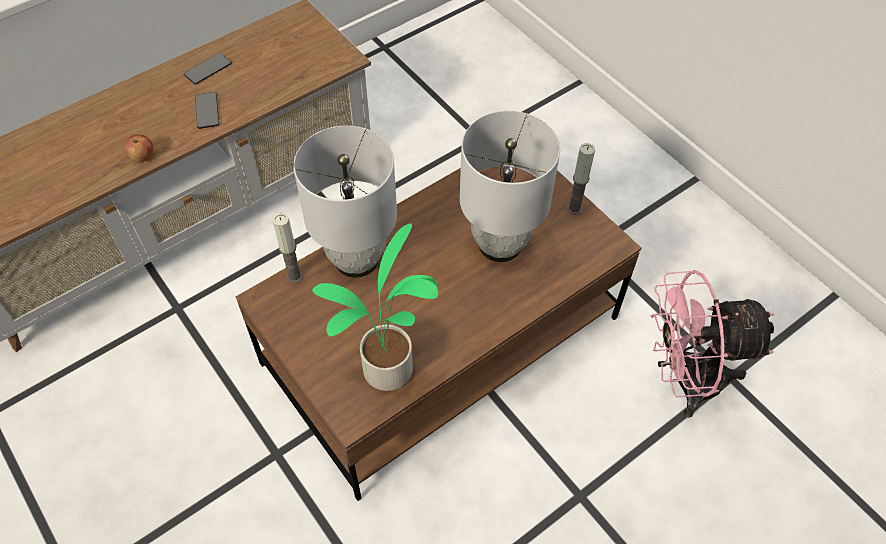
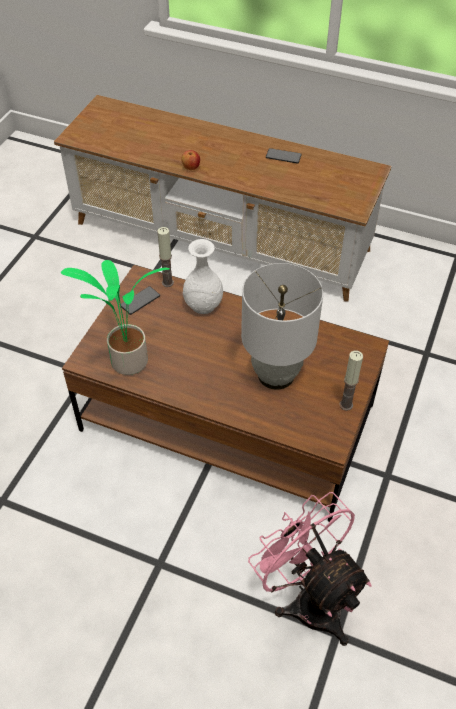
camera: 60 degrees right, 5 degrees down
phone [195,92,219,129] -> phone moved to [121,286,160,315]
white table lamp [293,126,397,278] -> white vase [183,239,223,314]

